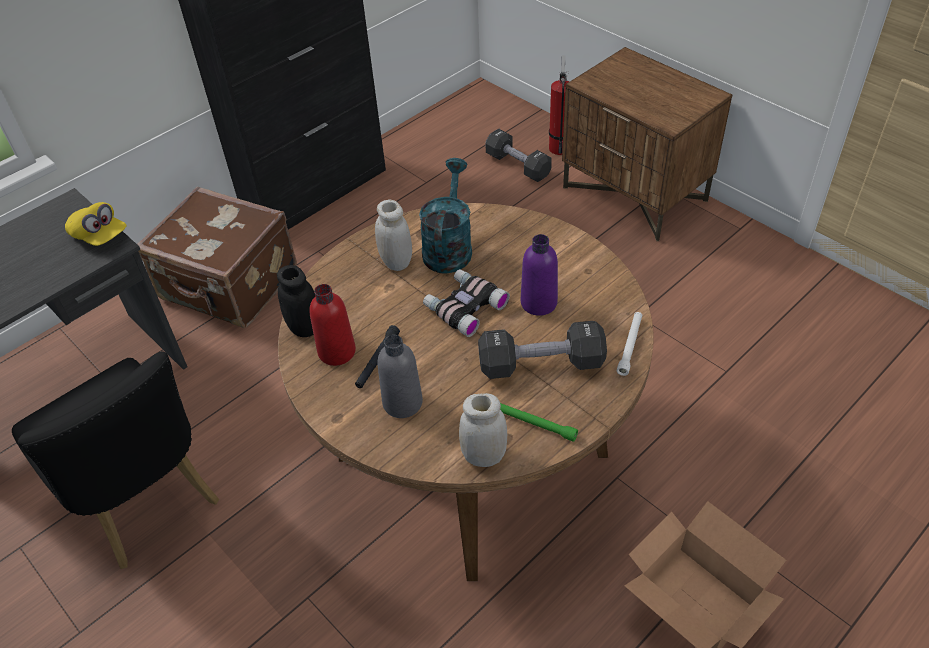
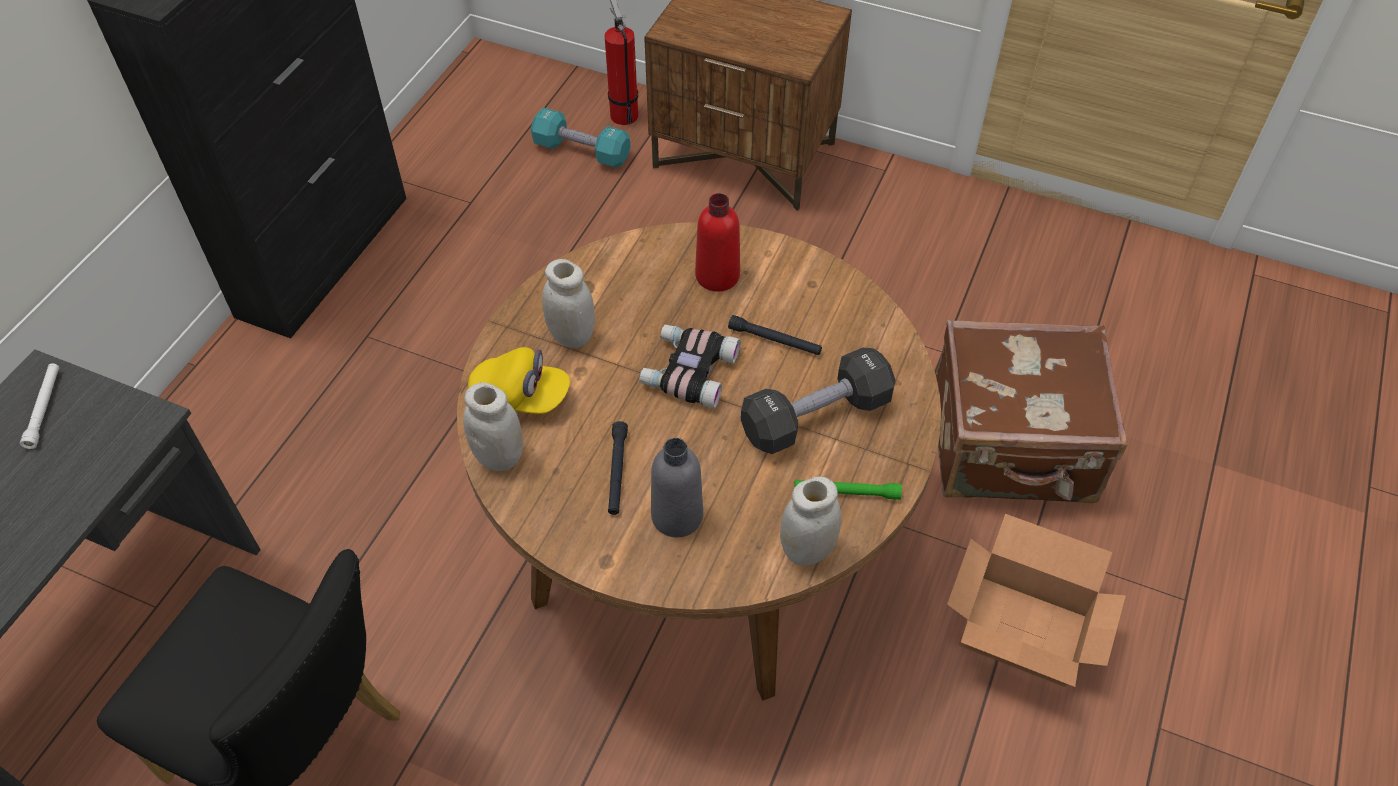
camera: 25 degrees left, 5 degrees up
yellow cap [65,202,127,246] -> yellow cap moved to [468,347,570,414]
brown suitcase [137,186,297,328] -> brown suitcase moved to [936,320,1128,503]
black jar [277,265,315,337] -> white jar [463,382,523,471]
red bottle [309,284,356,366] -> red bottle moved to [695,193,740,292]
turquoise watering can [419,158,472,273] -> none
black dumbbell [485,128,552,182] -> turquoise dumbbell [531,108,630,168]
purple bottle [521,234,558,316] -> black flashlight [728,315,822,355]
white flashlight [617,312,642,376] -> white flashlight moved to [20,363,59,449]

